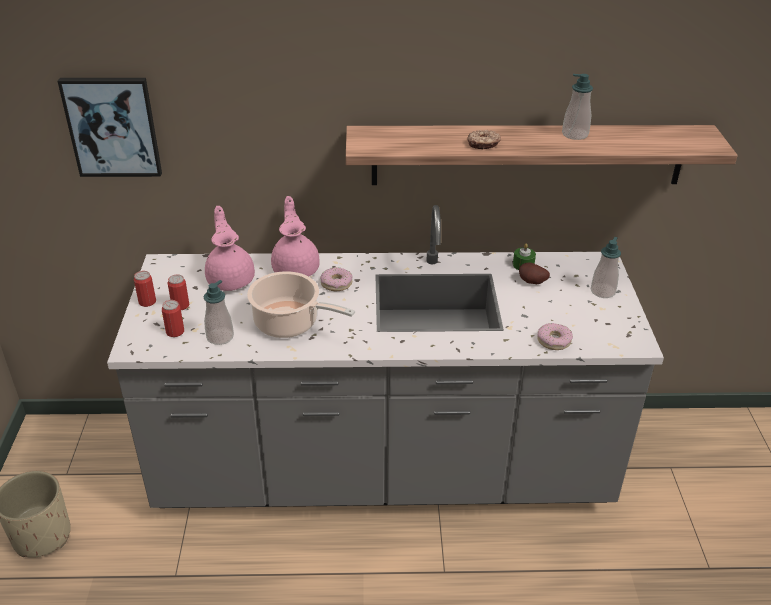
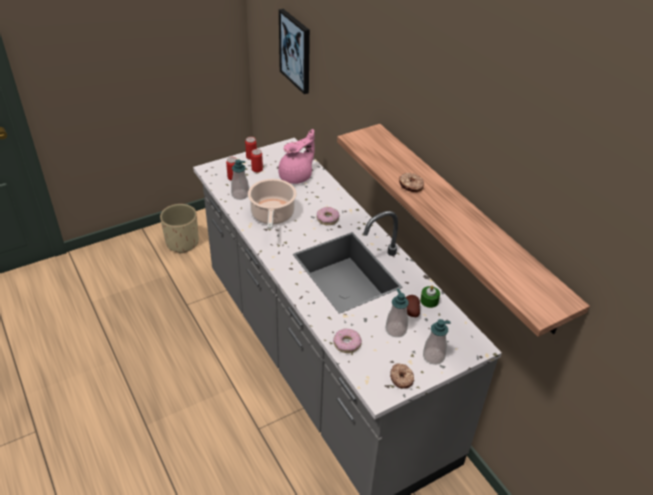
camera: 60 degrees right, 5 degrees up
pink teapot [271,196,320,276] -> none
soap dispenser [562,74,593,140] -> soap dispenser moved to [386,289,409,337]
none -> donut [390,363,414,389]

